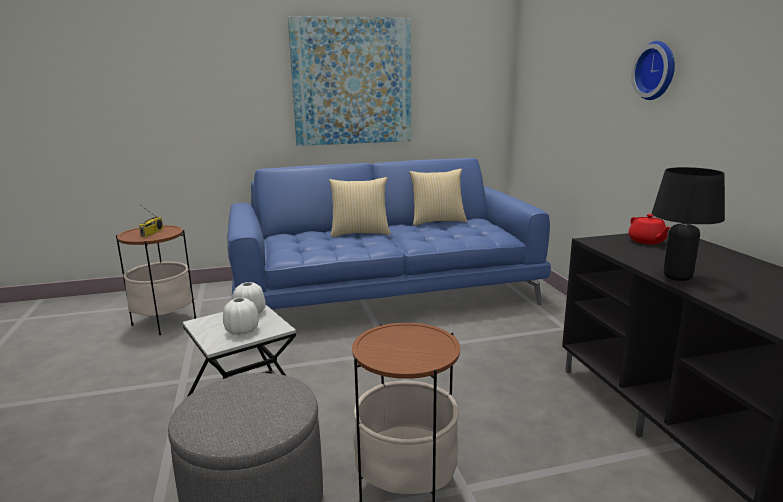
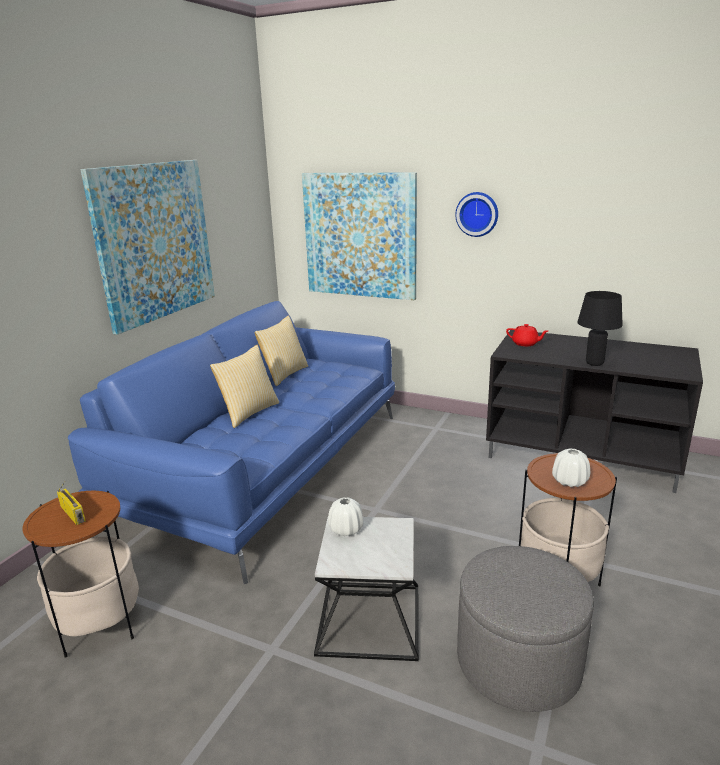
camera: 50 degrees left, 5 degrees up
white vase [223,298,259,335] -> white vase moved to [552,448,590,487]
none -> picture [302,173,417,300]

